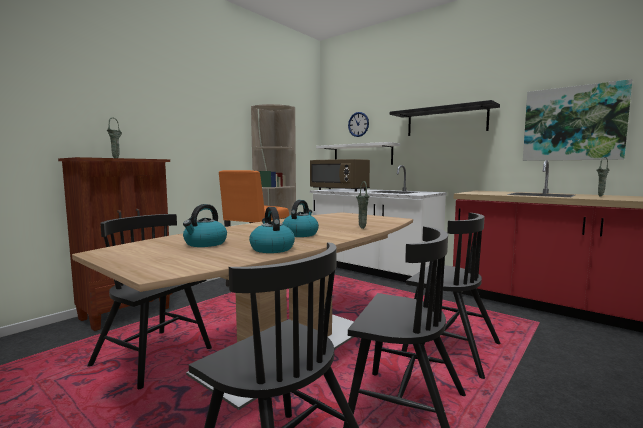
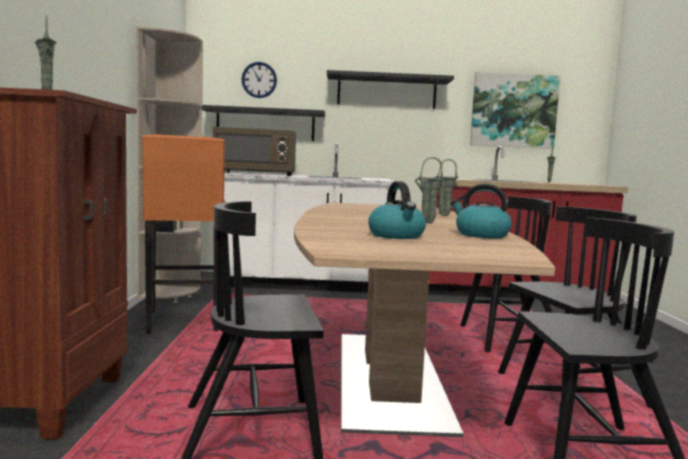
camera: 40 degrees left, 0 degrees up
kettle [282,200,319,237] -> green vase [415,157,444,223]
white shelf [316,142,400,165] -> black shelf [202,105,325,141]

